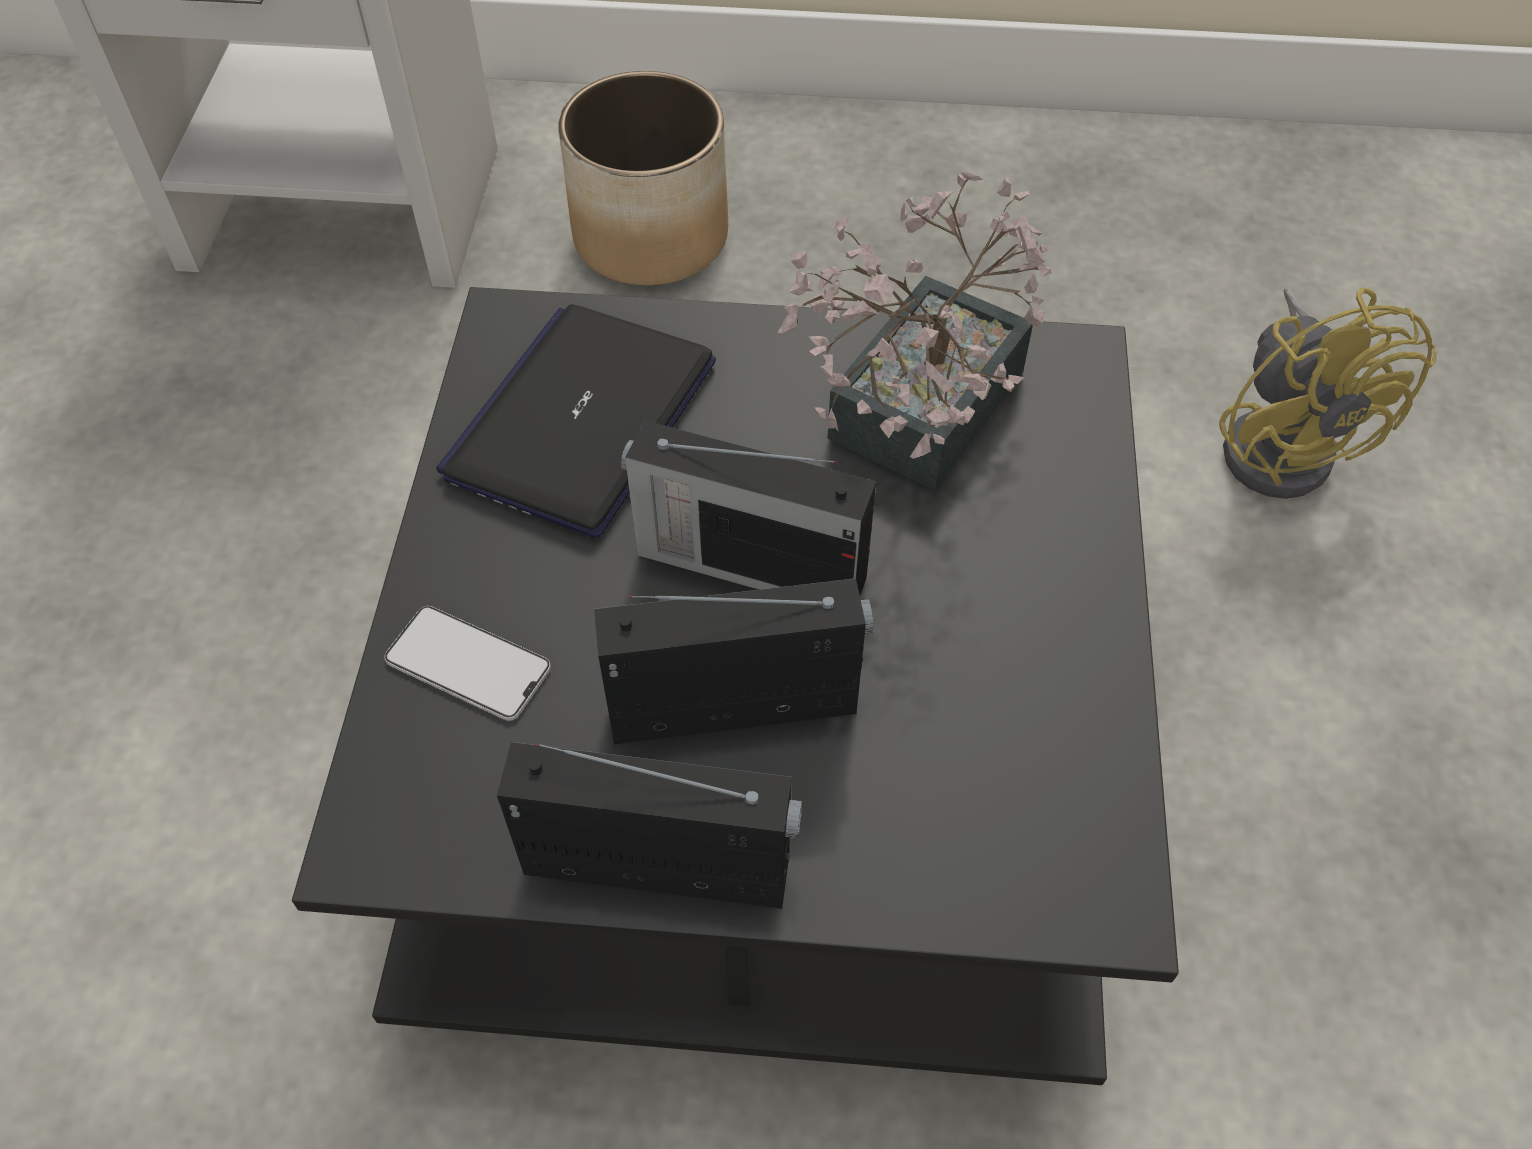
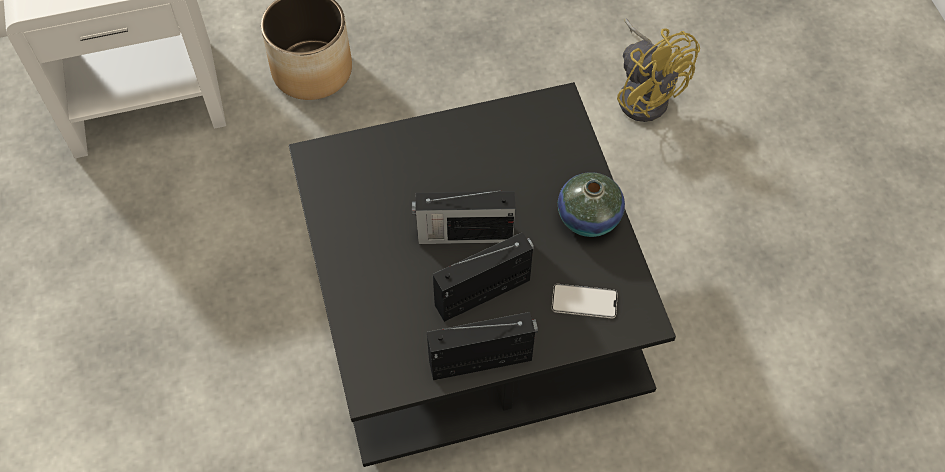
camera: 20 degrees left, 5 degrees up
phone [384,606,551,721] -> phone moved to [552,284,618,318]
laptop [436,304,716,538] -> none
potted plant [778,172,1051,491] -> none
none -> vase [558,172,625,237]

